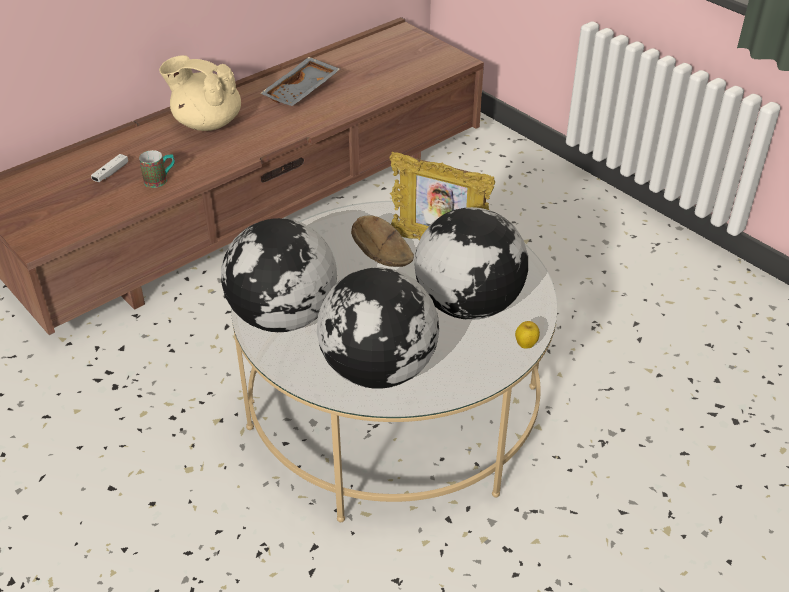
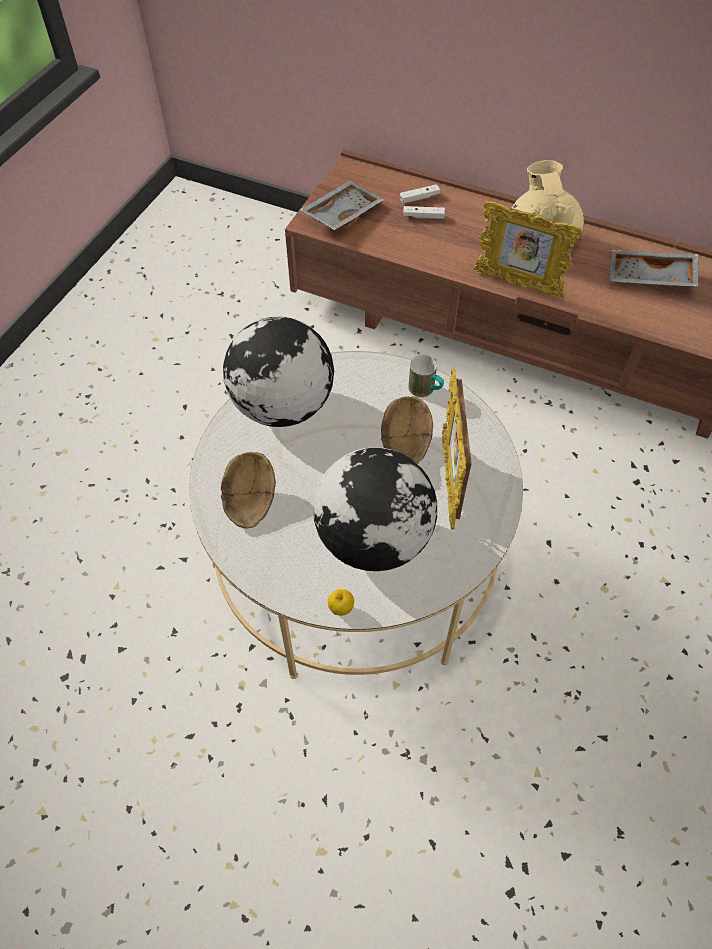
camera: 65 degrees right, 15 degrees up
mug [139,150,175,188] -> mug moved to [408,355,444,397]
globe [317,268,439,389] -> brown bowl [221,452,276,528]
none -> grey tray [299,181,384,230]
none -> white game controller [400,184,440,204]
none -> picture frame [474,201,581,298]

